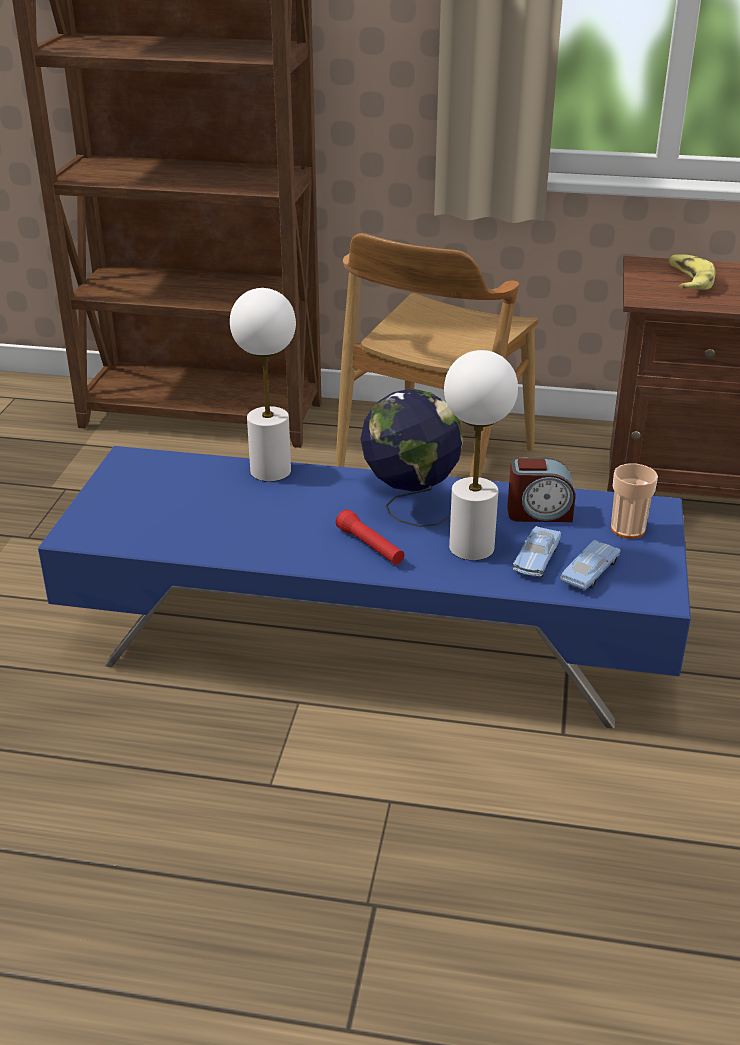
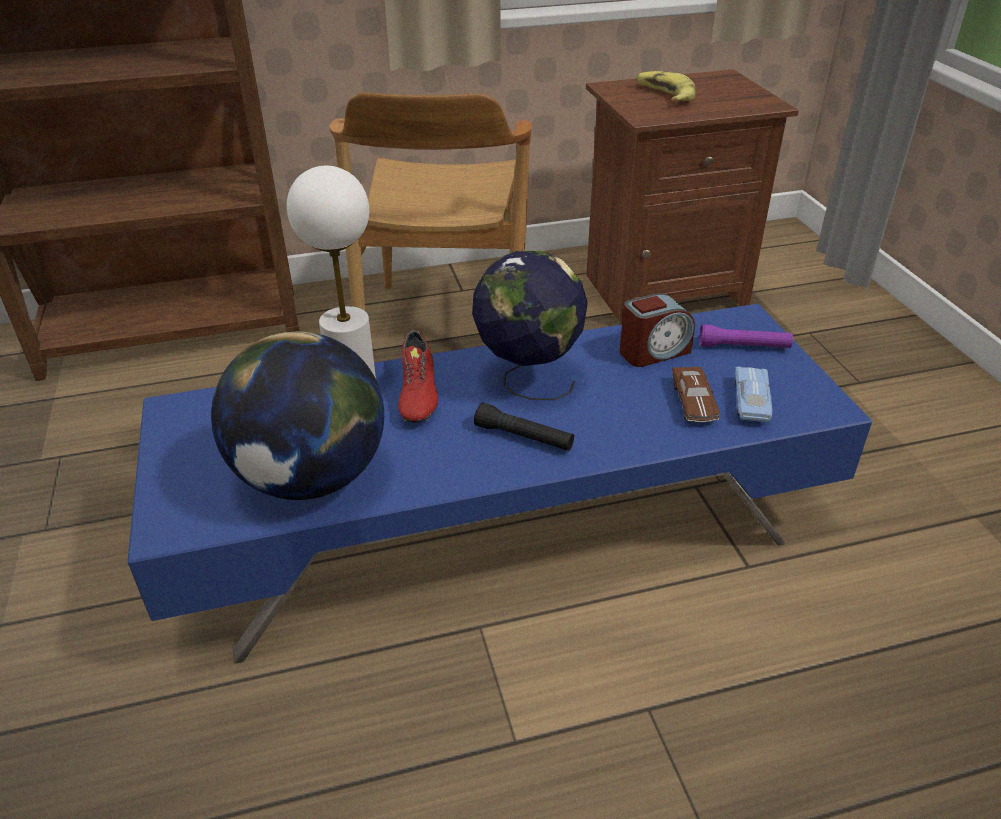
camera: 25 degrees left, 5 degrees up
red flashlight [336,509,405,565] -> black flashlight [474,402,574,451]
white table lamp [444,350,518,560] -> none
blue toy car [513,526,561,577] -> brown toy car [672,366,720,422]
cup [611,463,658,539] -> purple flashlight [699,324,793,348]
none -> globe [211,331,384,500]
none -> red shoe [398,330,438,423]

